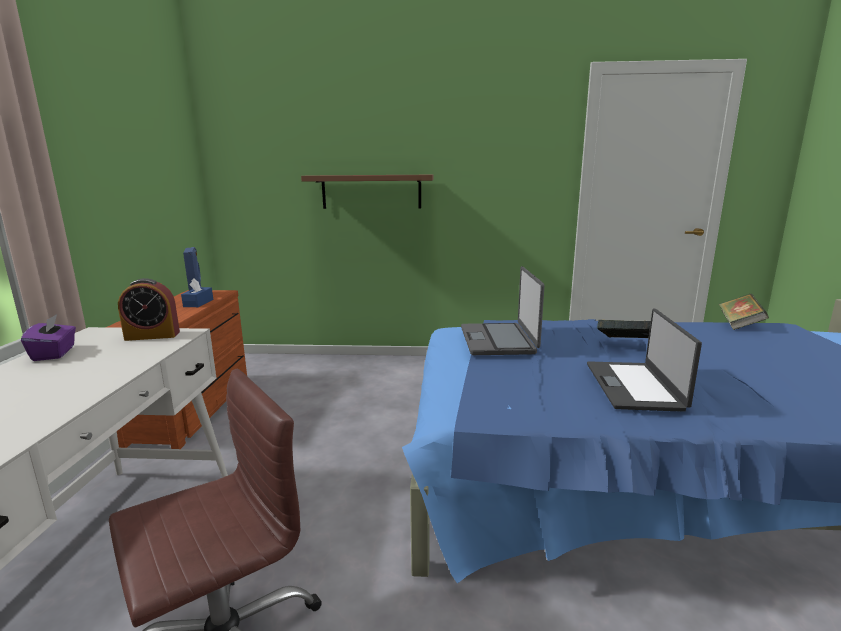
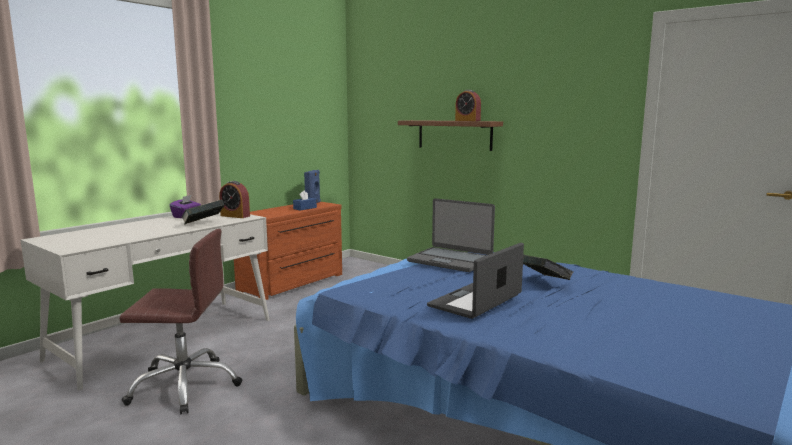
camera: 35 degrees right, 5 degrees down
laptop [461,266,544,355] -> laptop turned 90 degrees counterclockwise [407,198,495,272]
book [719,294,769,330] -> book moved to [181,200,225,225]
none -> alarm clock [455,90,481,121]

